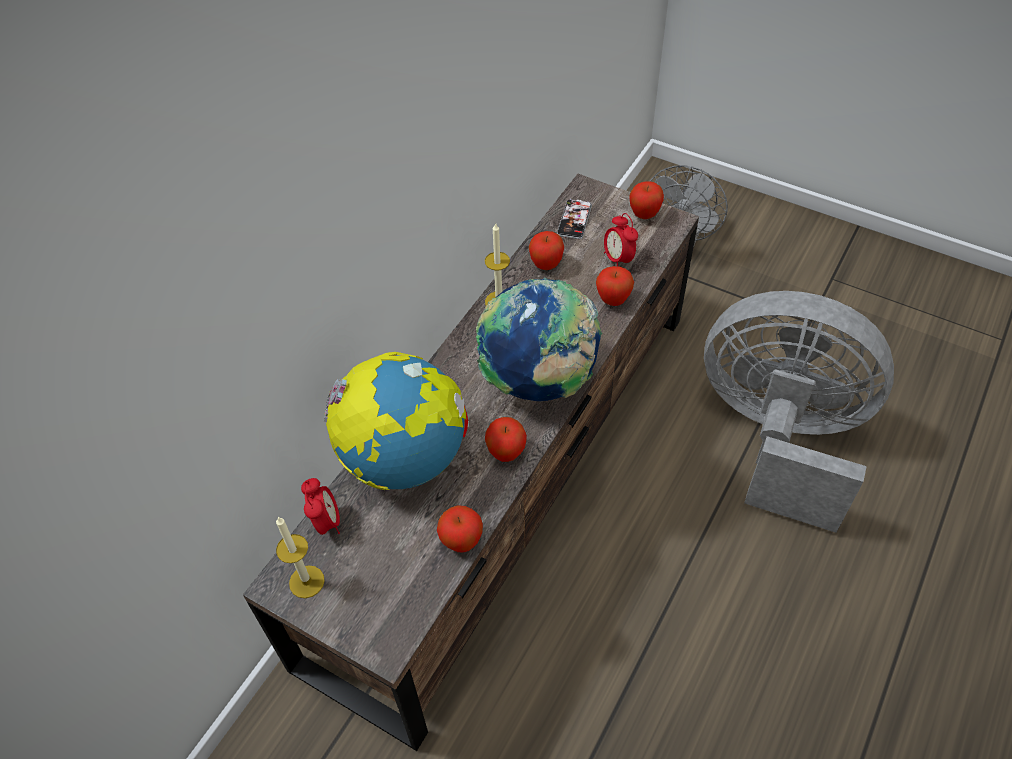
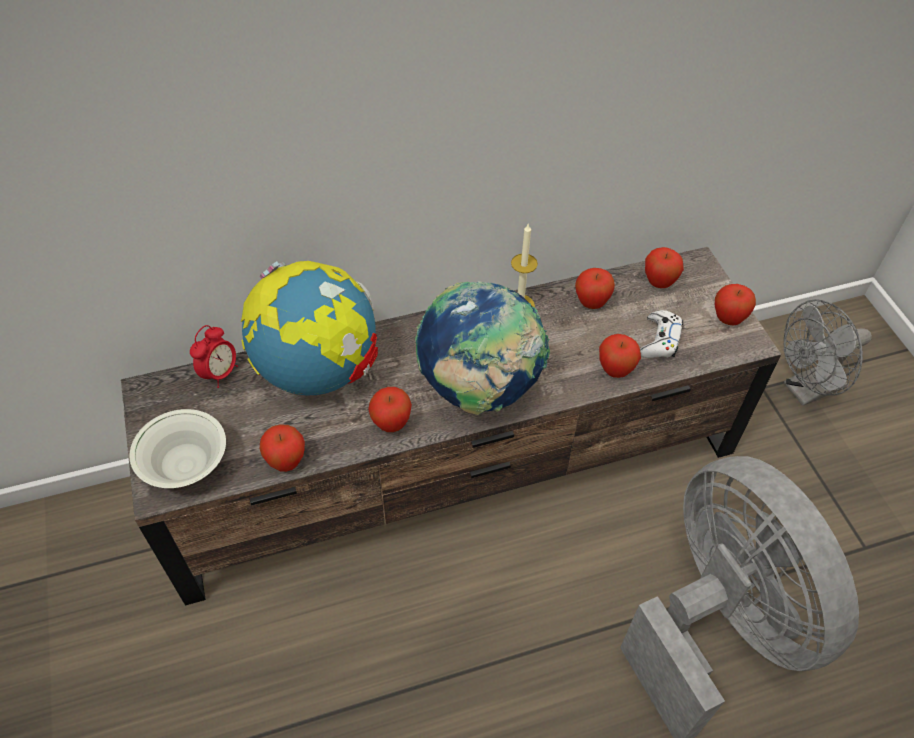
camera: 40 degrees right, 0 degrees up
candle [276,517,325,598] -> none
phone [557,199,592,239] -> apple [645,247,684,288]
alarm clock [604,213,638,266] -> white game controller [640,310,683,358]
none -> white bowl [130,409,226,488]

